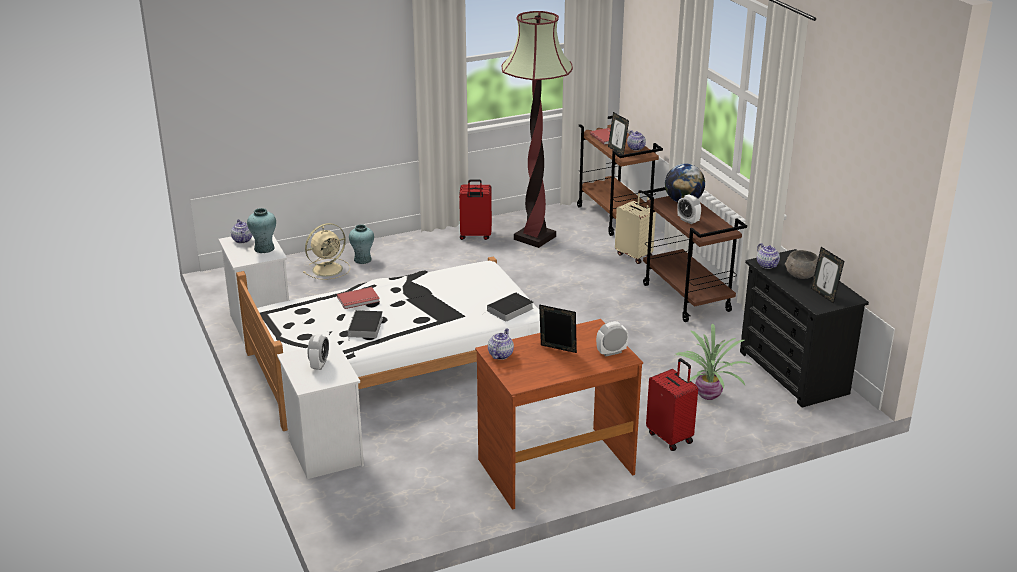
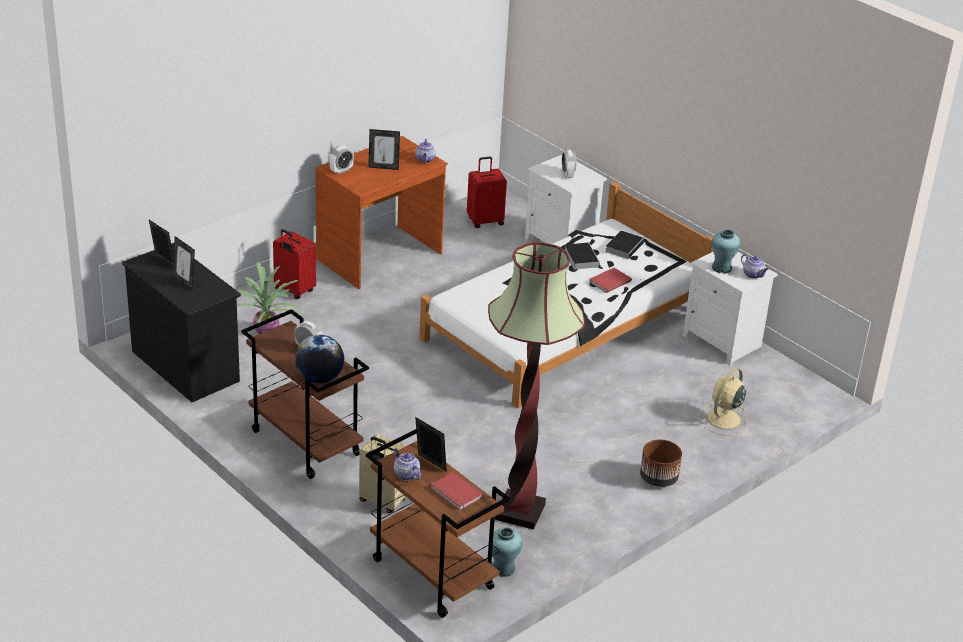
camera: 160 degrees right, 5 degrees up
turquoise vase [349,224,374,264] -> turquoise vase moved to [492,527,522,577]
red suitcase [459,179,492,240] -> red suitcase moved to [467,157,507,228]
book [483,292,534,322] -> book moved to [605,231,644,259]
teapot [757,243,780,269] -> none
grey bowl [785,250,818,279] -> picture frame [173,236,195,290]
none -> brown planter [640,439,682,487]

